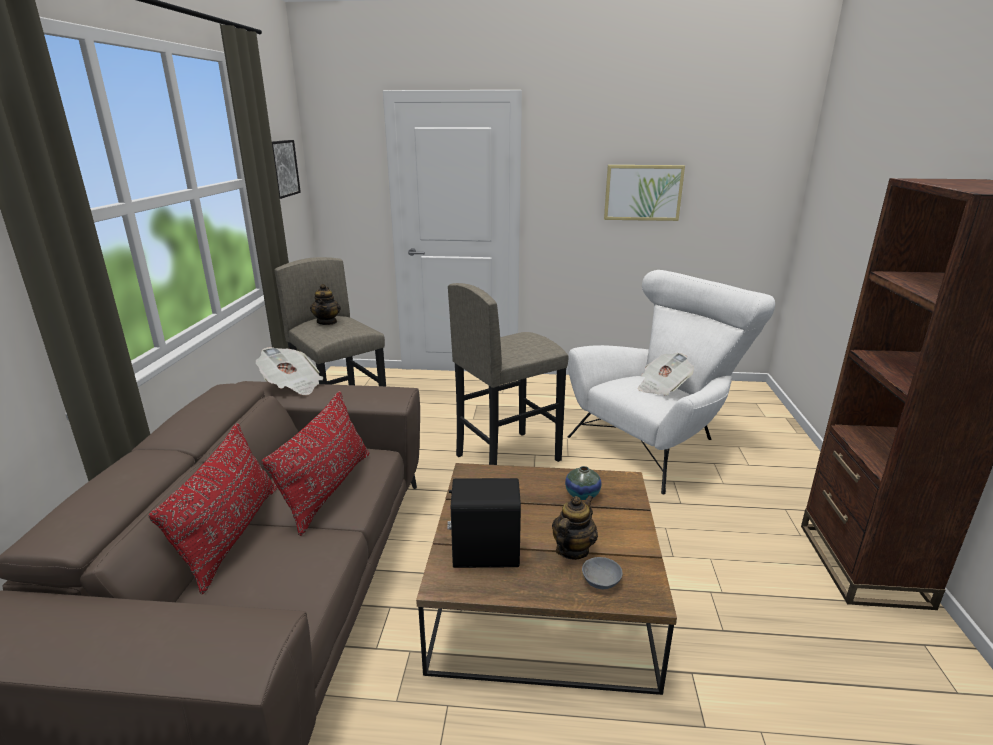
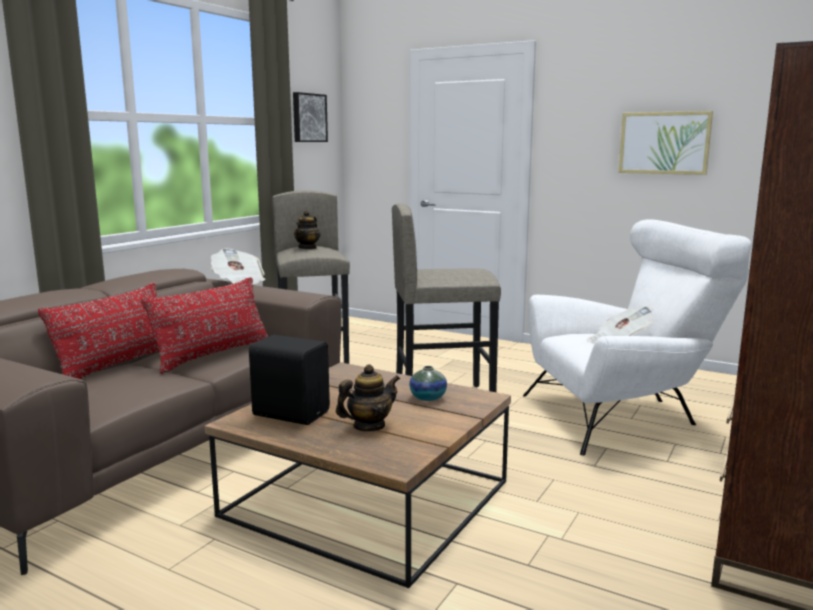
camera: 25 degrees right, 10 degrees down
grey bowl [582,557,623,589] -> none

